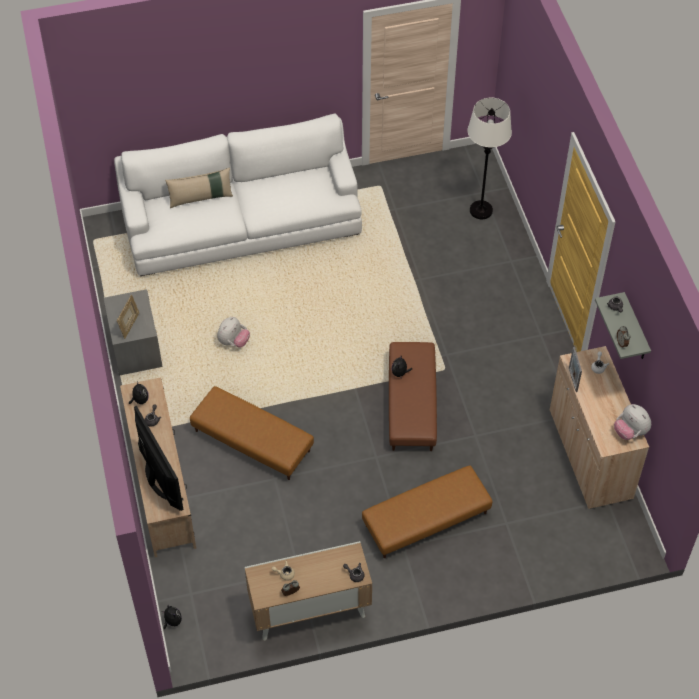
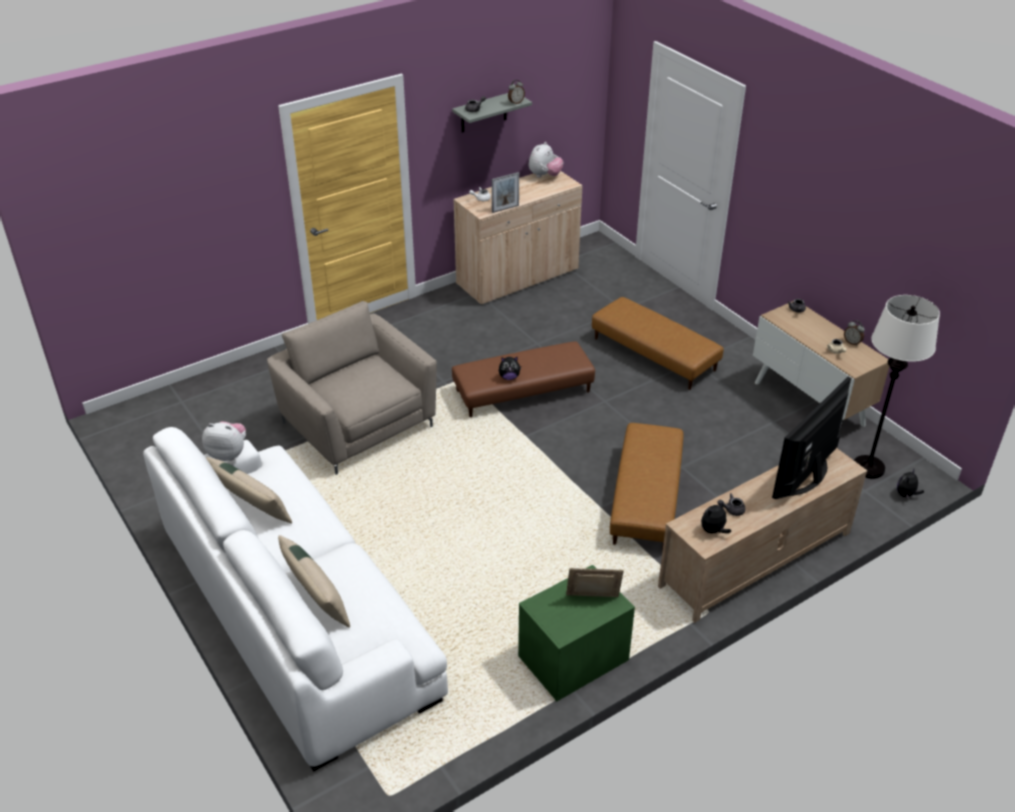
camera: 110 degrees left, 15 degrees down
grey nightstand [104,289,162,376] -> green nightstand [518,565,635,702]
plush toy [217,317,250,347] -> plush toy moved to [202,421,246,461]
white floor lamp [468,98,512,219] -> white floor lamp moved to [854,295,940,479]
none -> beige pillow [206,457,292,523]
none -> beige armchair [267,301,437,475]

